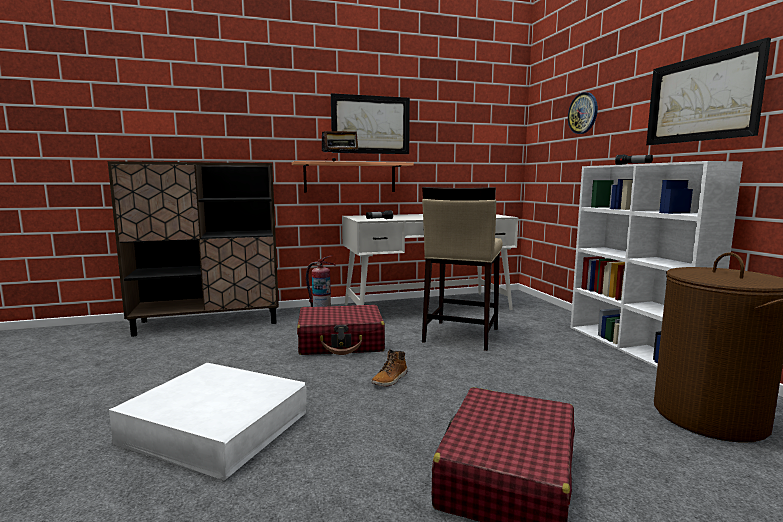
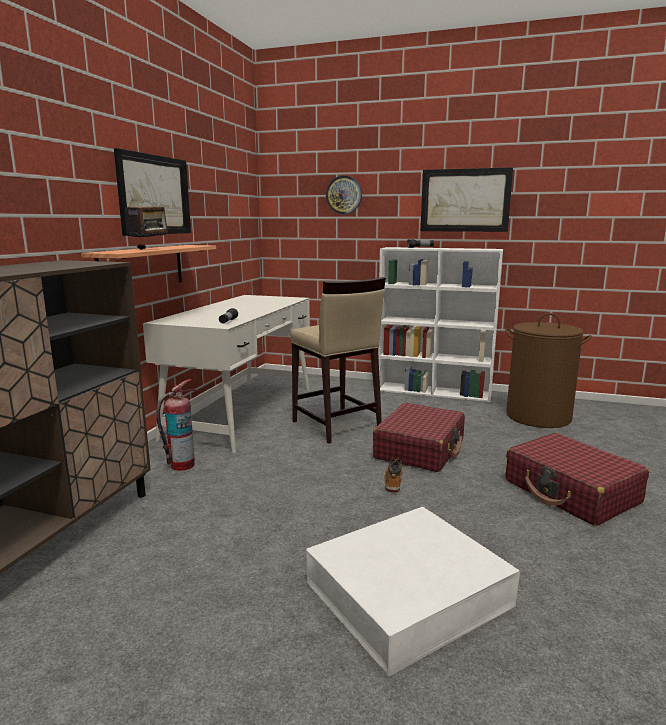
camera: 55 degrees left, 5 degrees up
red suitcase [297,305,385,355] -> red suitcase moved to [373,403,465,472]
boot [371,349,407,386] -> boot turned 150 degrees counterclockwise [384,458,403,492]

